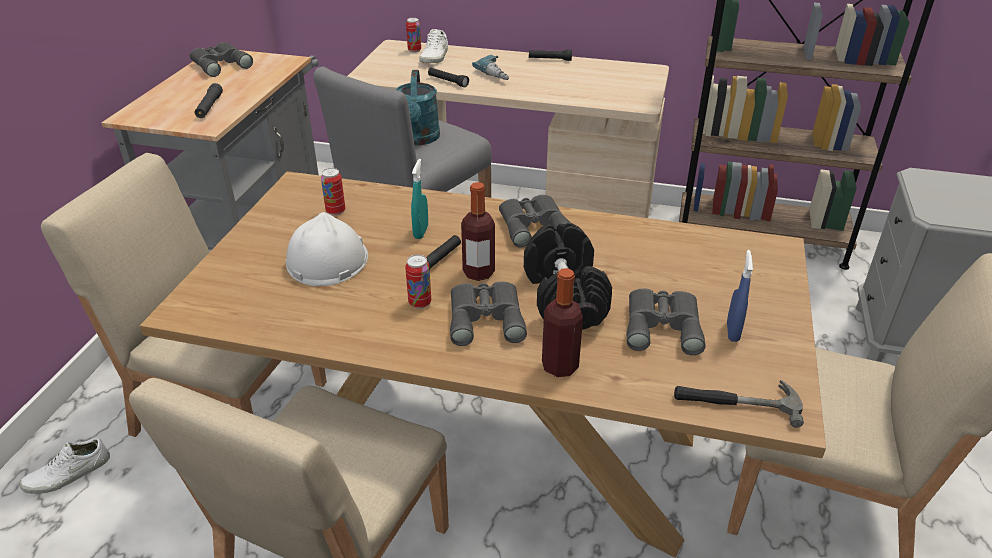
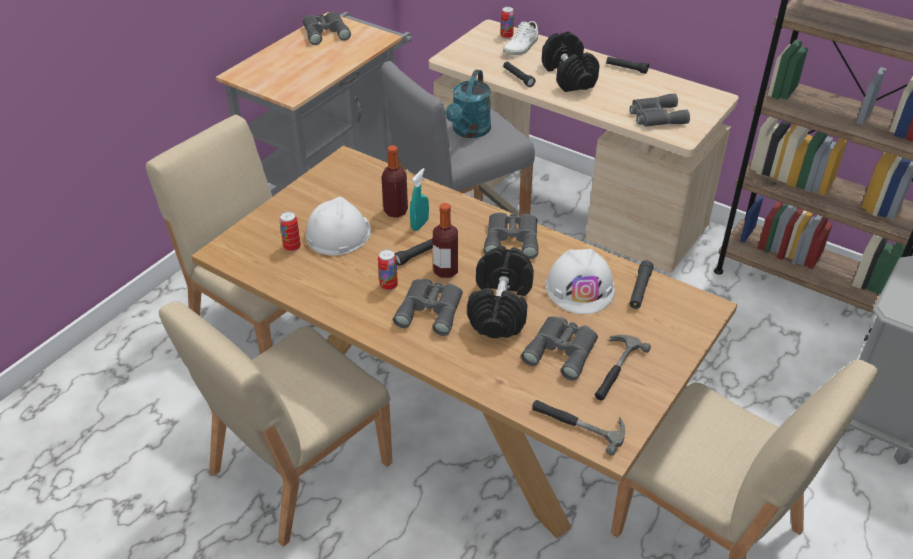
camera: 20 degrees right, 5 degrees up
white shoe [20,438,110,494] -> none
black flashlight [195,83,223,118] -> black flashlight moved to [629,260,654,309]
can [321,168,345,215] -> can moved to [279,211,301,251]
power drill [472,55,509,80] -> black dumbbell [542,31,600,92]
bottle [542,268,583,377] -> bottle moved to [381,145,408,218]
blue spray bottle [727,250,753,342] -> hammer [595,335,651,400]
none -> white hard hat [546,249,615,314]
none -> grey binoculars [630,93,690,127]

